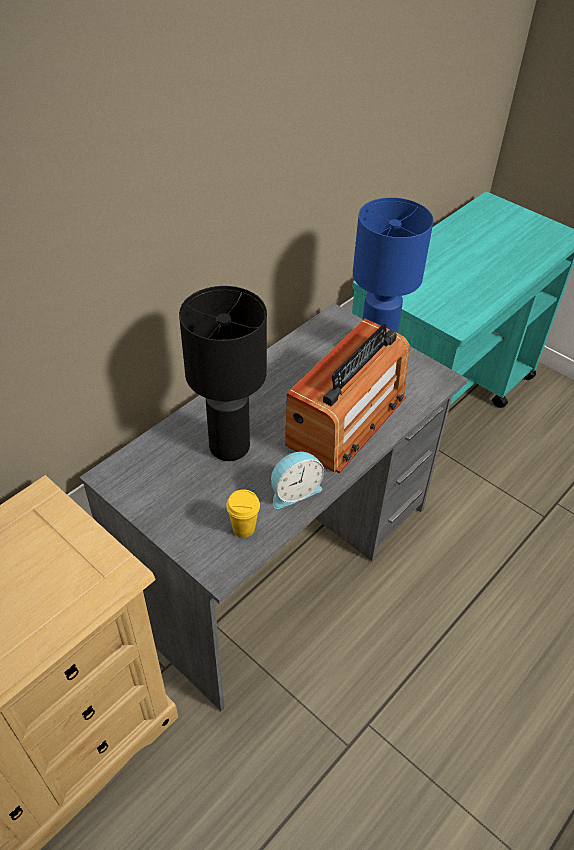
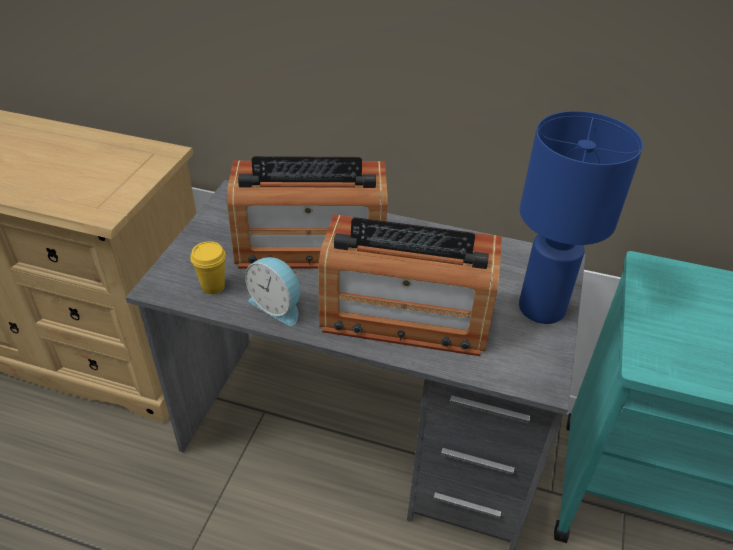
camera: 65 degrees right, 5 degrees down
black table lamp [179,286,267,461] -> radio [227,156,387,268]

